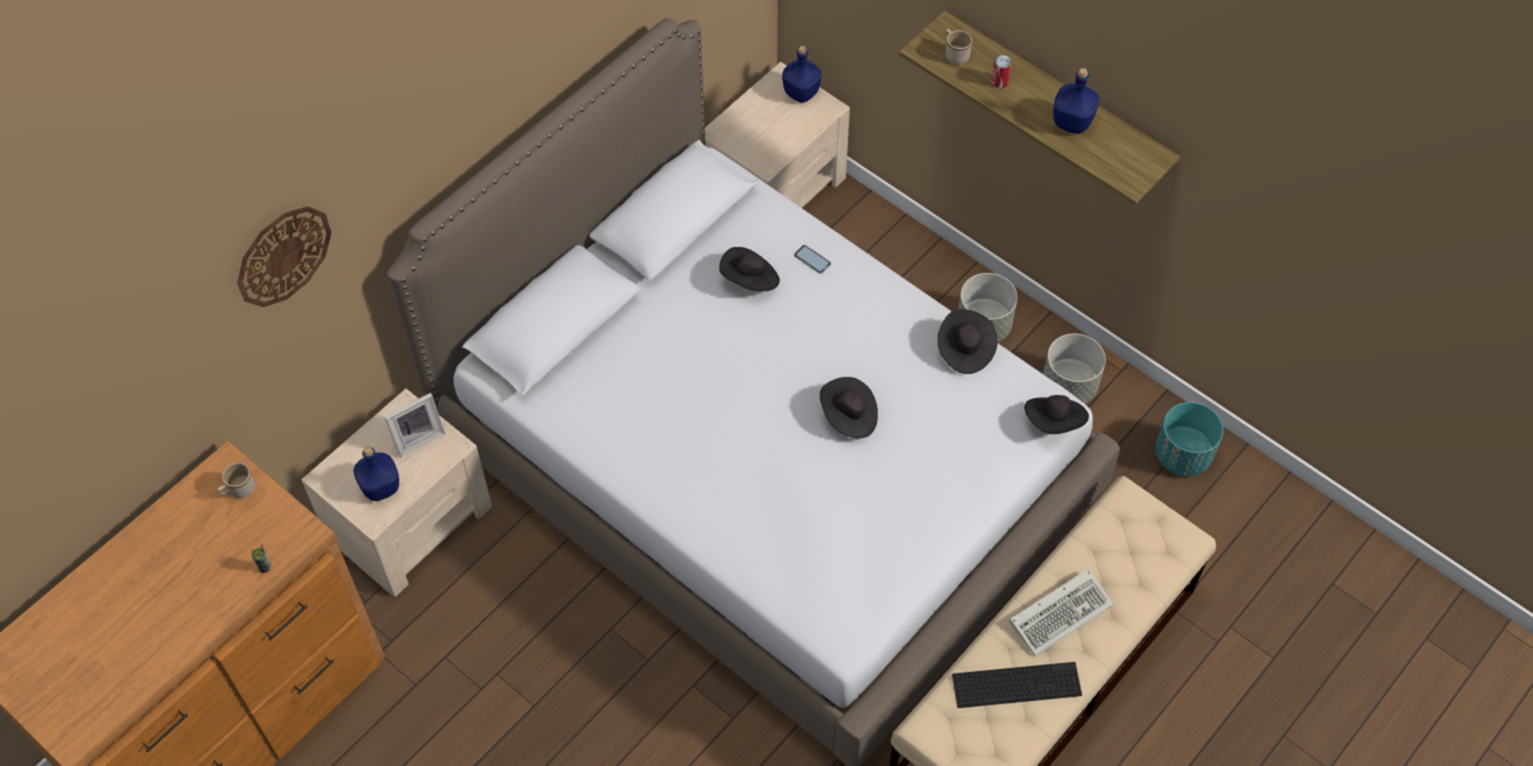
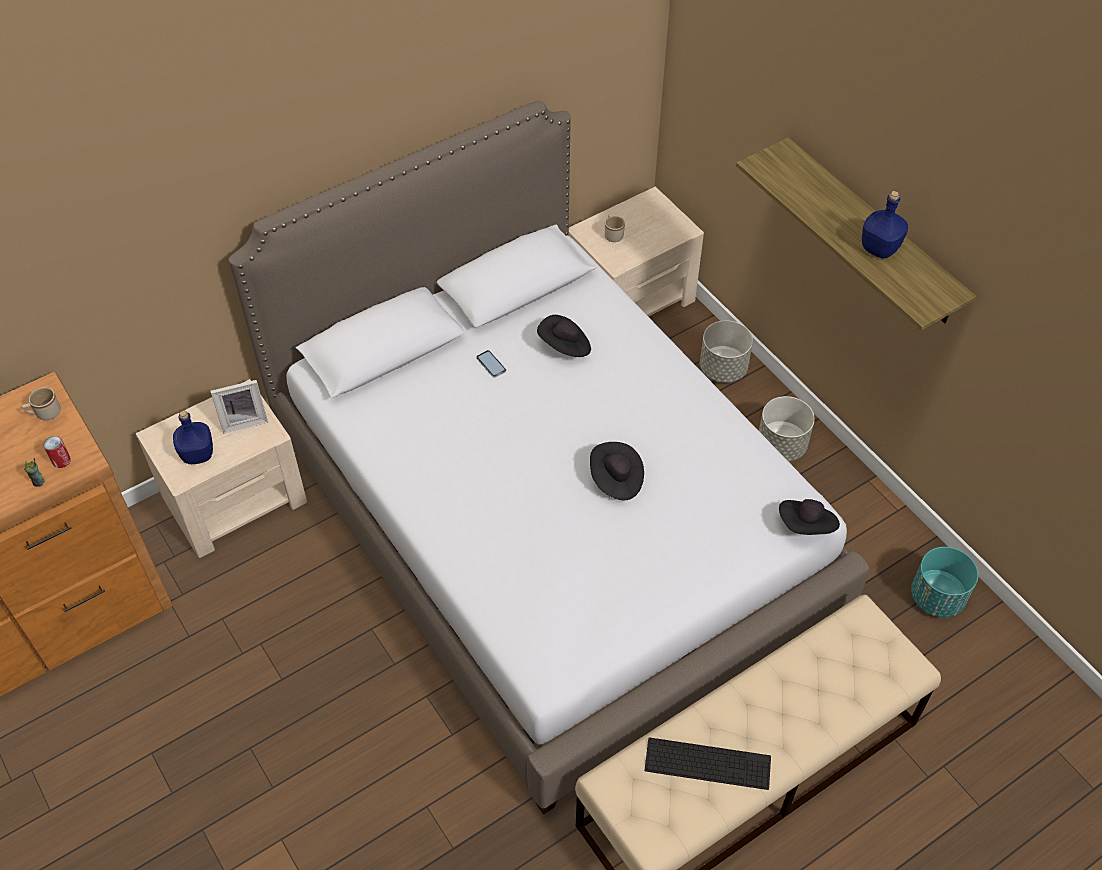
camera: 15 degrees right, 5 degrees down
wall clock [237,206,332,307] -> none
blue bottle [782,46,822,103] -> none
phone [794,245,831,274] -> phone moved to [476,350,506,378]
black hat [937,309,998,374] -> none
beige mug [946,29,972,64] -> beige mug moved to [605,214,625,242]
can [991,55,1012,88] -> can moved to [43,436,71,468]
keyboard [1009,569,1114,656] -> none
grey planter [1043,334,1106,404] -> grey planter moved to [700,320,753,383]

